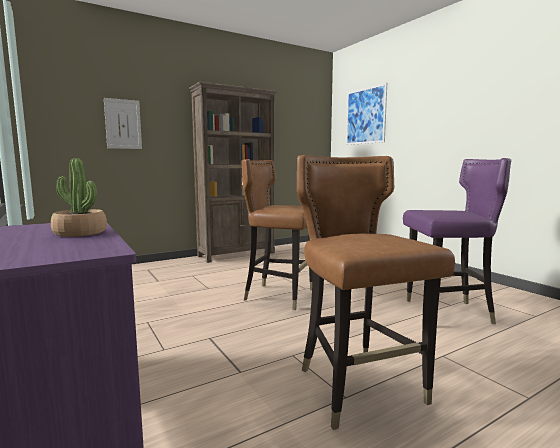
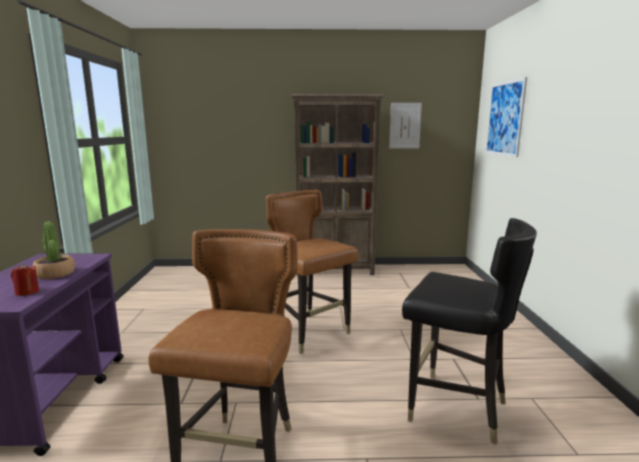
camera: 30 degrees right, 5 degrees up
picture [104,98,142,149] -> picture moved to [389,103,422,149]
purple chair [403,158,511,324] -> black chair [402,218,537,445]
none -> red candle [11,264,39,296]

